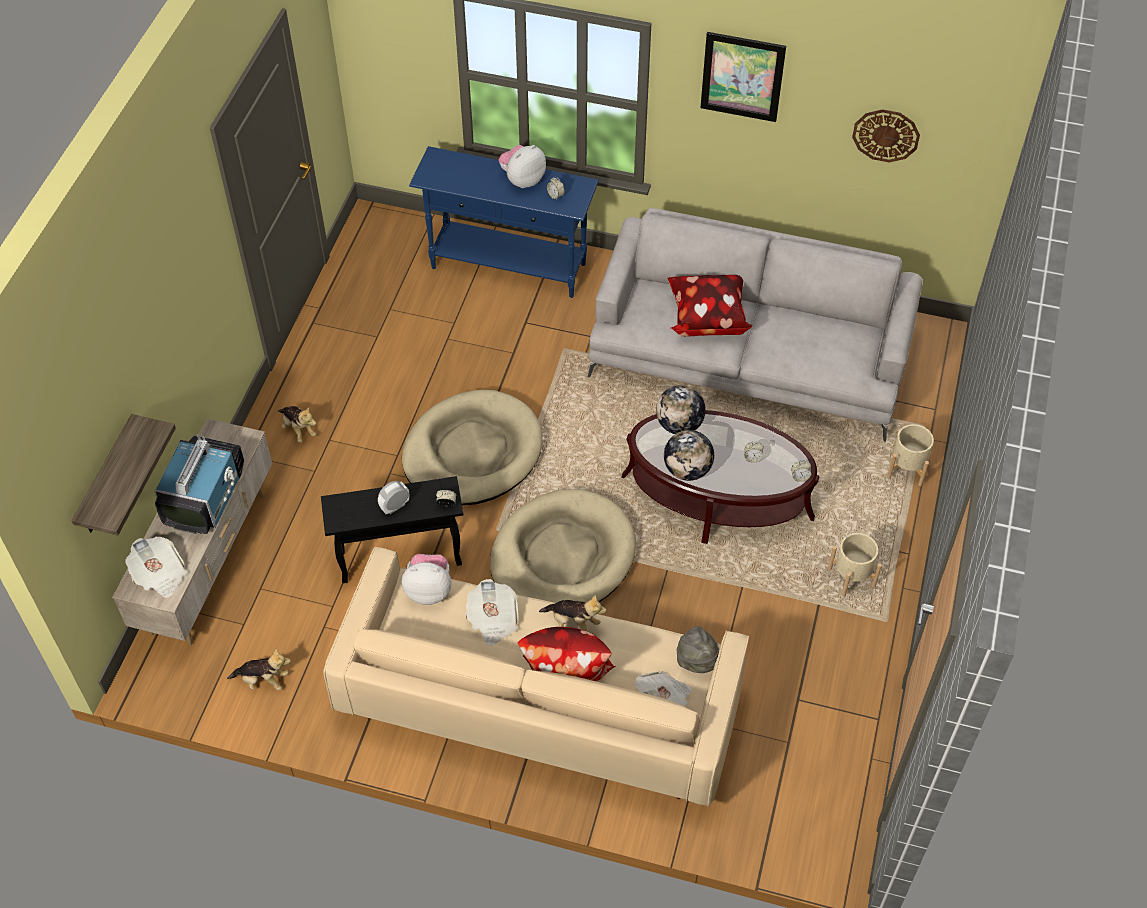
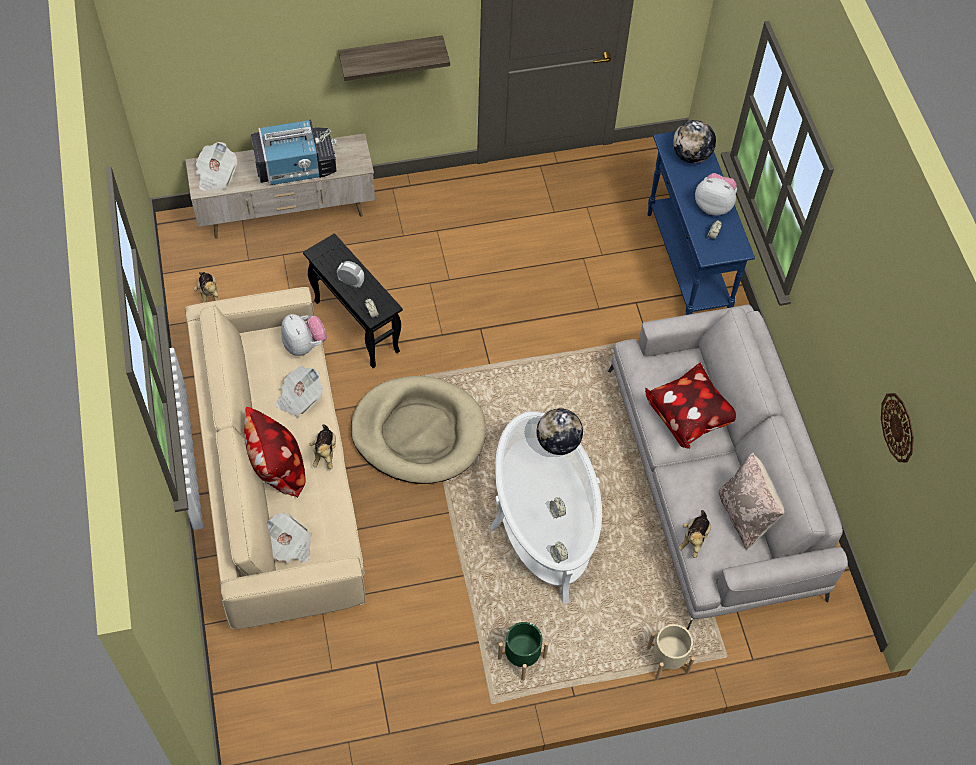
camera: 60 degrees right, 5 degrees up
shelf [71,414,176,536] -> shelf moved to [338,35,450,81]
plush toy [278,406,316,443] -> plush toy moved to [679,510,711,558]
beige dog bed [402,389,543,505] -> none
brown coffee table [621,410,819,544] -> white coffee table [490,411,602,604]
globe [664,430,714,481] -> globe moved to [673,120,716,163]
grey hat [677,626,719,673] -> none
picture [701,32,786,122] -> none
beige planter [828,533,882,597] -> green planter [498,621,549,681]
none -> beige pillow [719,453,784,550]

